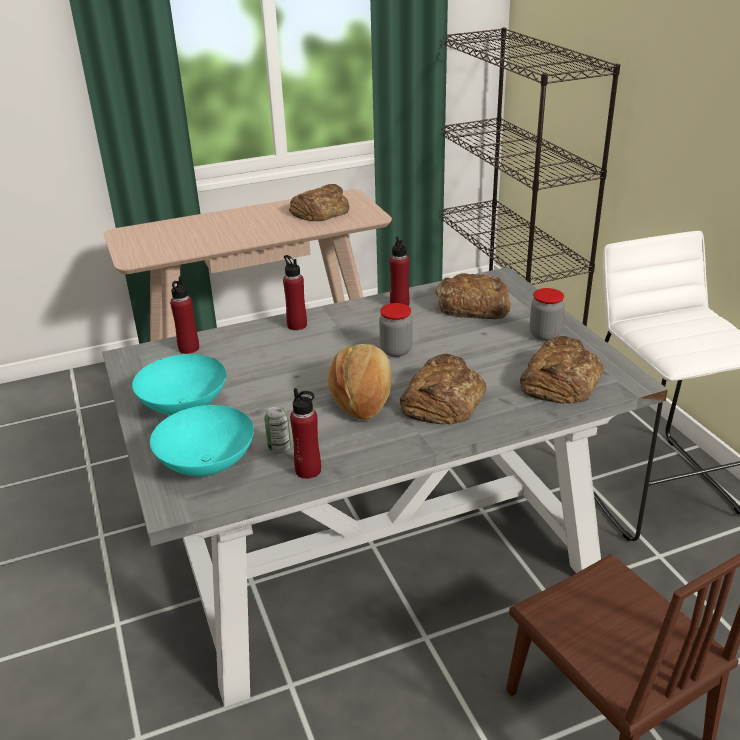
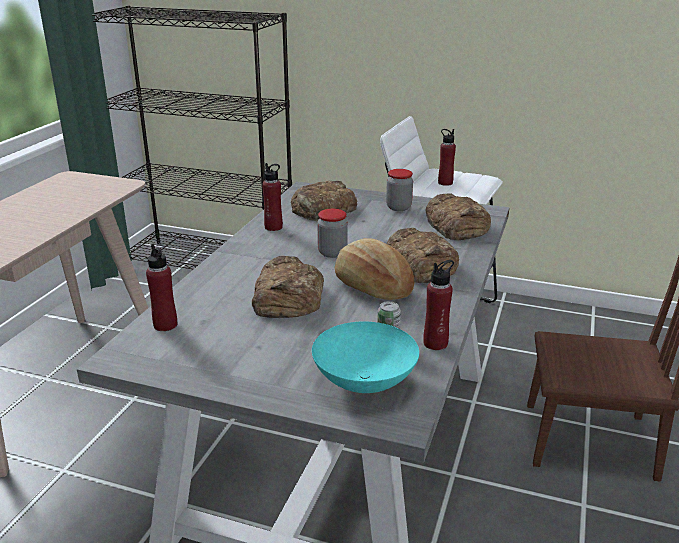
camera: 50 degrees left, 5 degrees down
turquoise bowl [132,354,226,415] -> none
red bottle [283,255,307,330] -> red bottle moved to [438,129,456,186]
bread [289,184,349,221] -> bread moved to [252,256,324,318]

